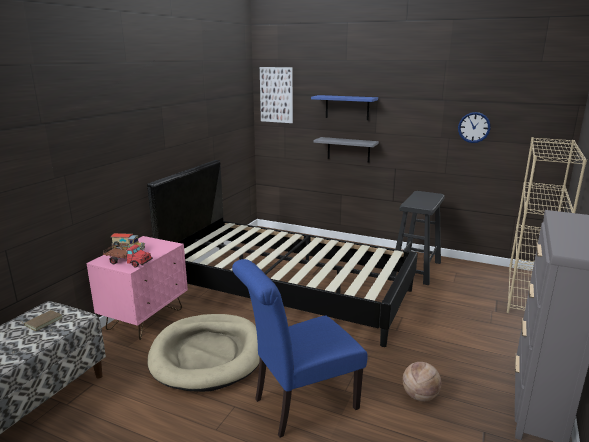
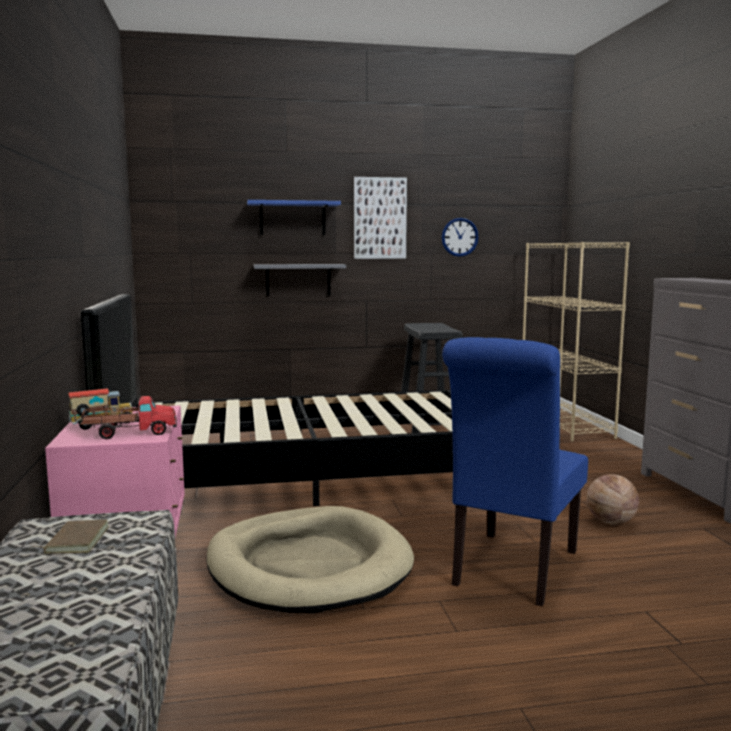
camera: 35 degrees left, 10 degrees down
picture [260,67,293,123] -> picture moved to [354,177,407,259]

